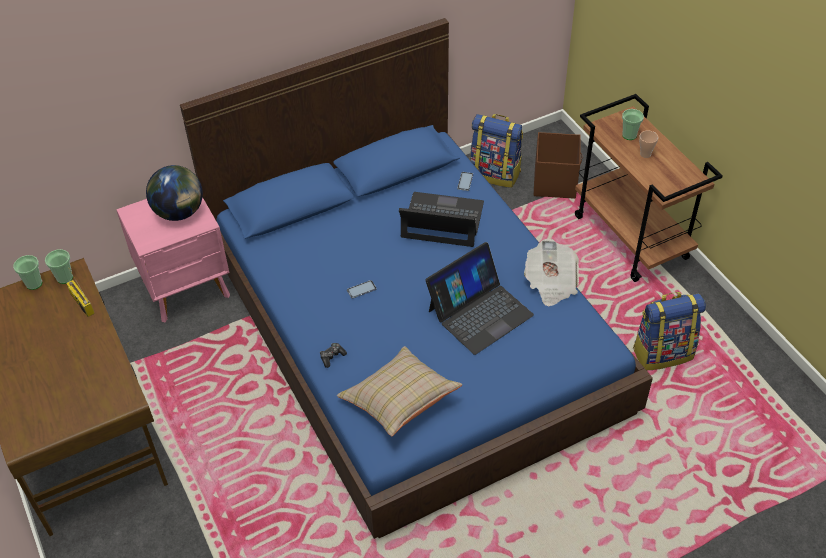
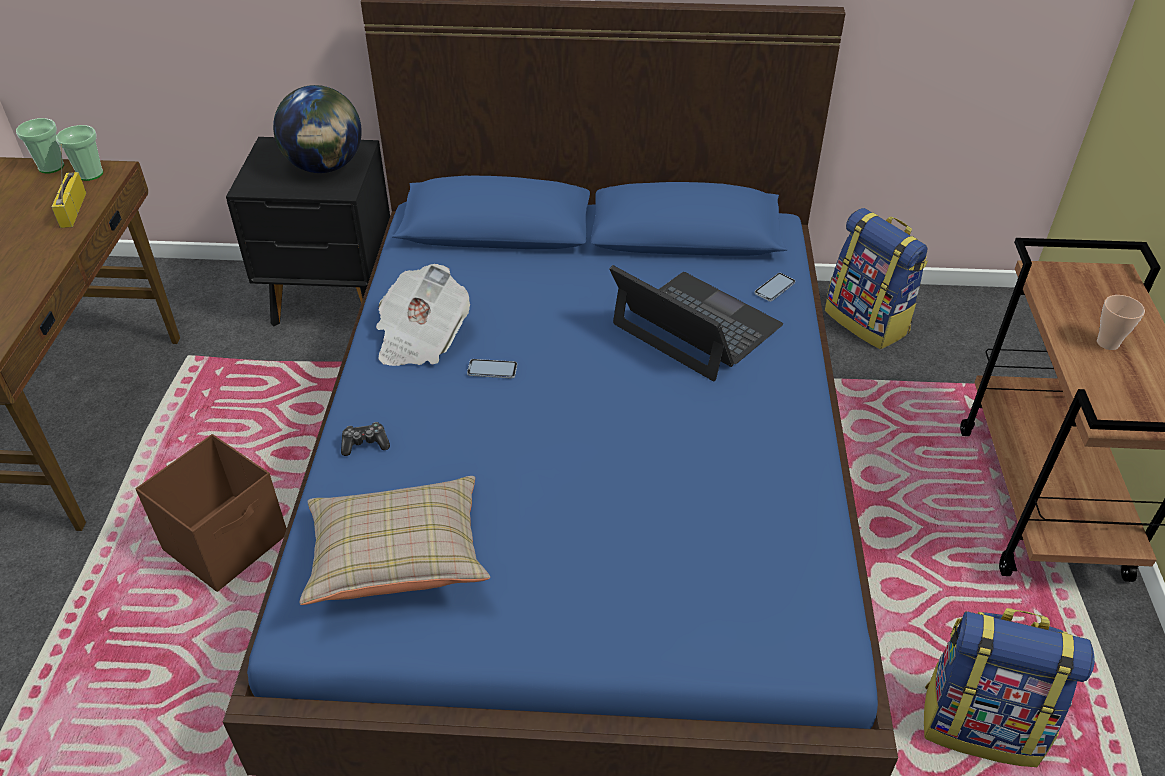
camera: 30 degrees right, 5 degrees down
pink nightstand [116,197,230,323] -> black nightstand [226,137,390,326]
laptop [425,242,534,355] -> none
newspaper [524,239,579,306] -> newspaper moved to [376,264,470,366]
brown storage box [534,132,582,199] -> brown storage box moved to [136,434,287,592]
cup [622,109,644,140] -> none

